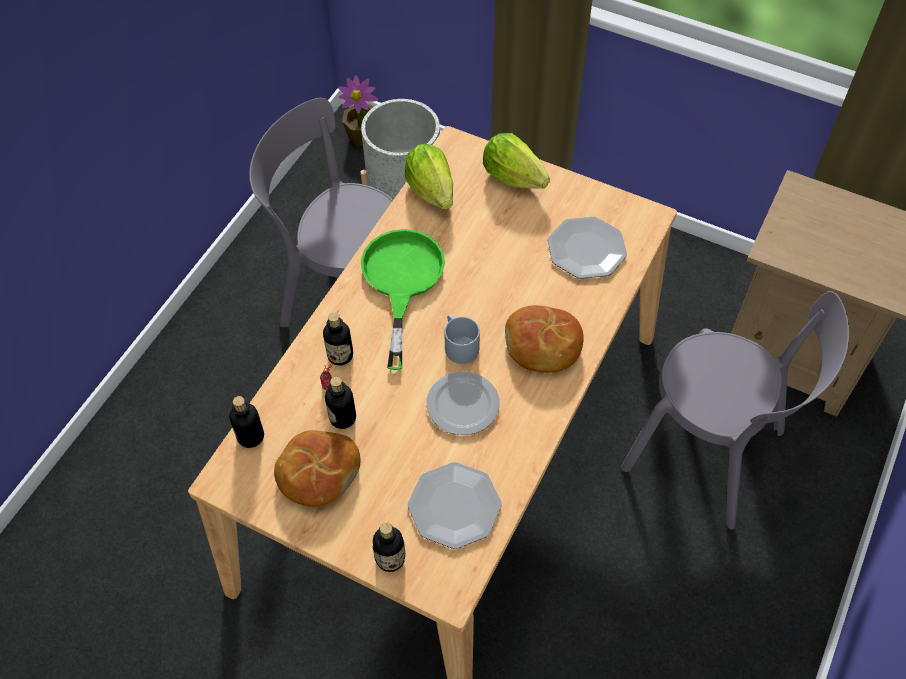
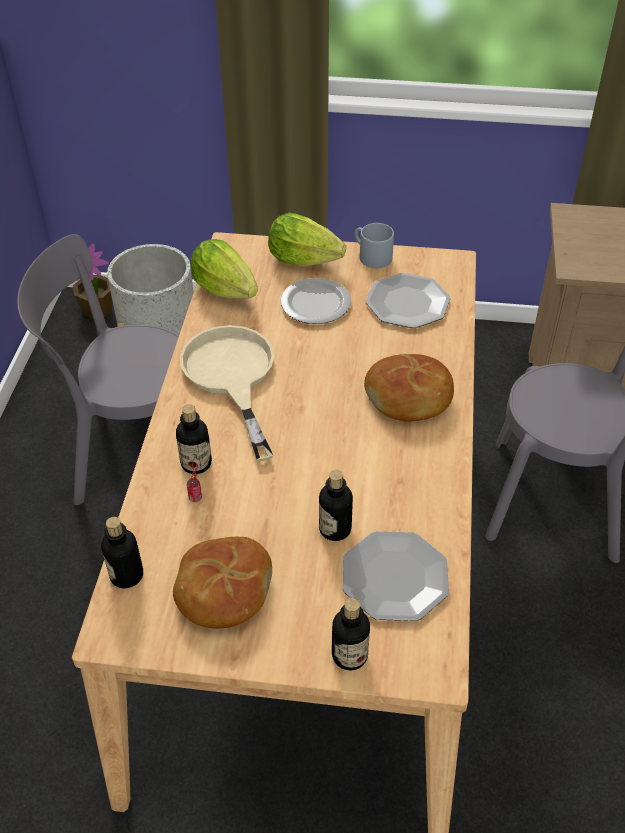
camera: 20 degrees left, 10 degrees down
bottle [325,377,356,429] -> bottle moved to [319,470,353,541]
green frying pan [361,229,445,370] -> beige frying pan [180,325,274,462]
plate [427,372,500,435] -> plate moved to [281,278,351,324]
grey mug [444,315,480,364] -> grey mug moved to [354,223,394,268]

